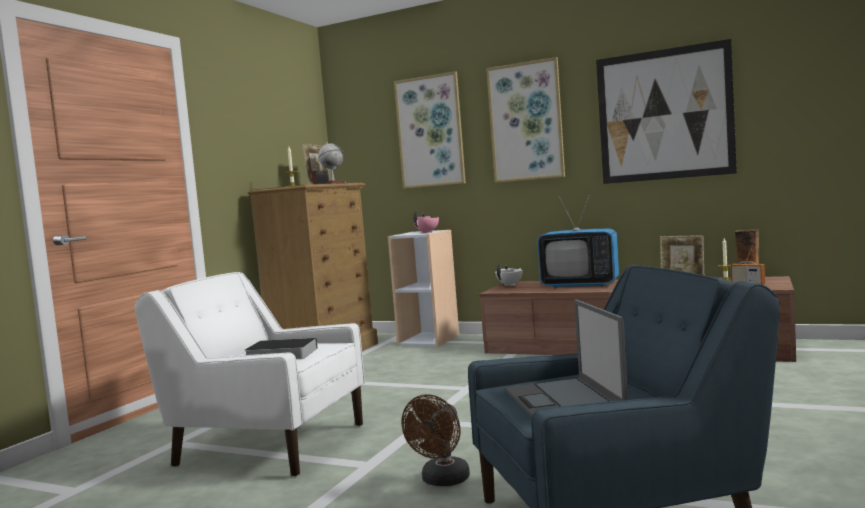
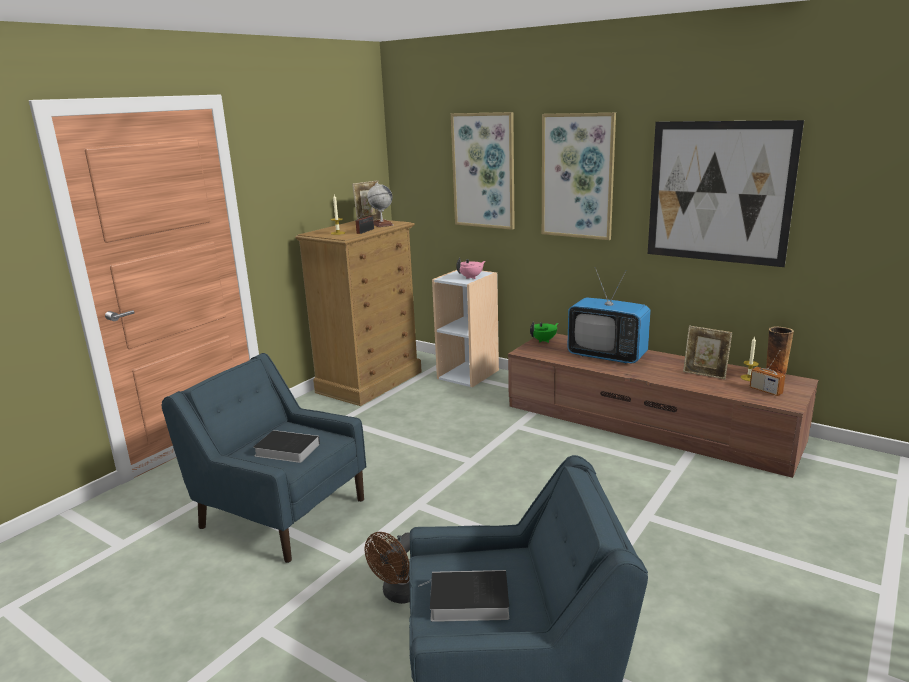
camera: 10 degrees right, 15 degrees up
white armchair [135,272,365,477] -> blue armchair [161,353,366,563]
white teapot [495,263,523,286] -> green teapot [530,322,558,343]
laptop [505,300,628,417] -> book [418,570,509,622]

